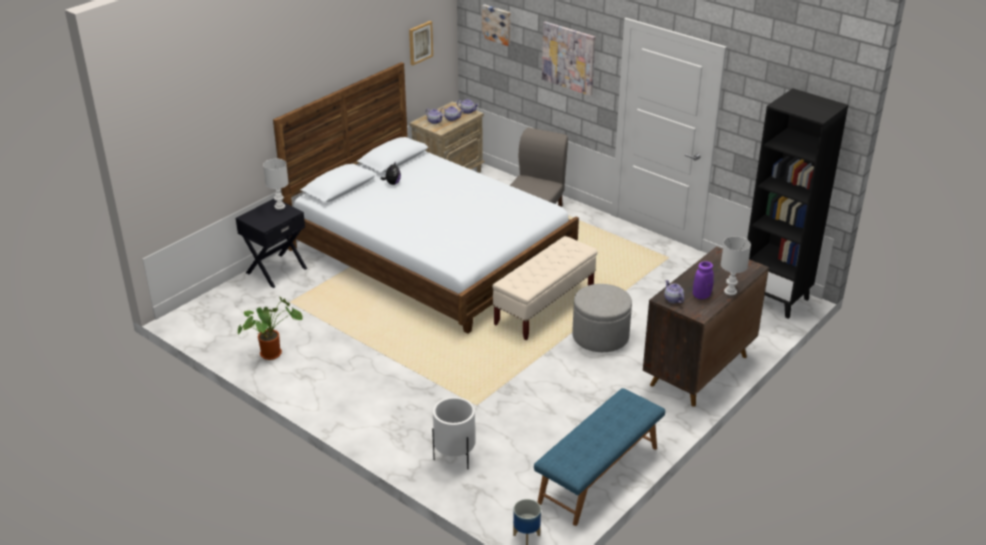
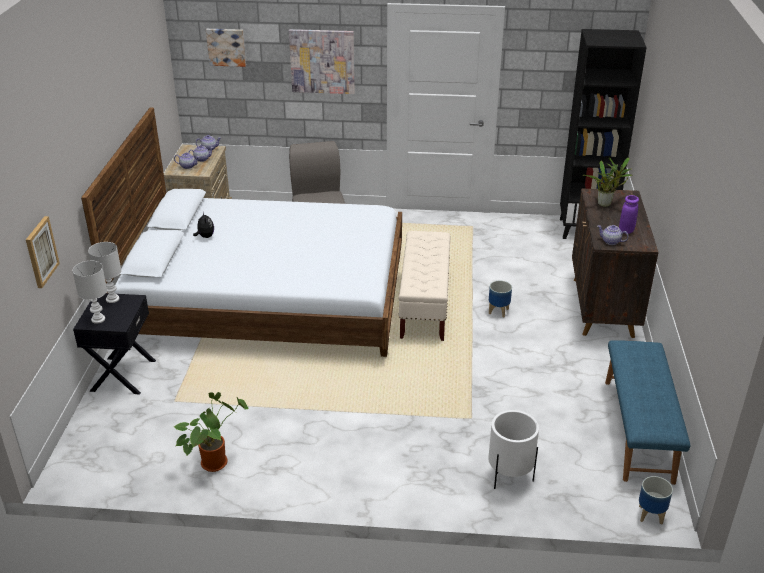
camera: 35 degrees left, 0 degrees up
picture [409,21,433,66] -> picture moved to [26,216,60,288]
grey ottoman [572,284,632,352] -> planter [489,281,512,318]
white table lamp [721,236,751,296] -> white table lamp moved to [72,261,107,324]
none -> potted plant [583,158,632,207]

